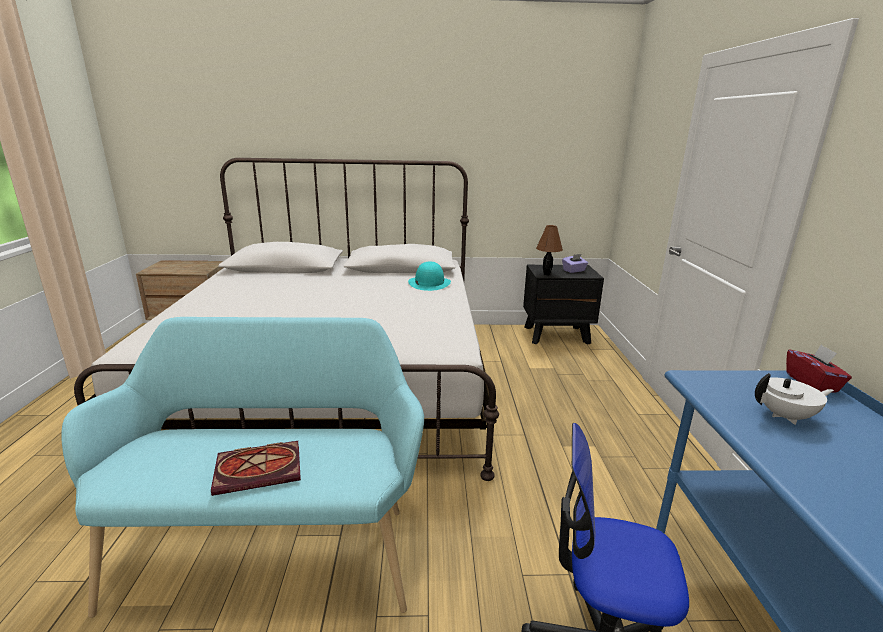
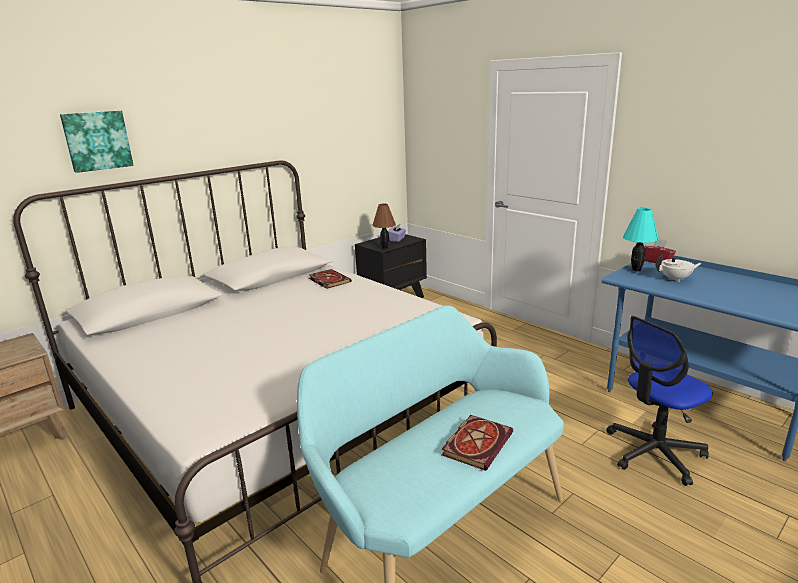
camera: 40 degrees left, 0 degrees up
turquoise hat [408,262,451,291] -> book [309,269,352,289]
white teapot [755,373,834,425] -> white teapot turned 45 degrees clockwise [656,254,702,282]
none -> picture [60,111,133,173]
none -> turquoise table lamp [623,208,659,271]

